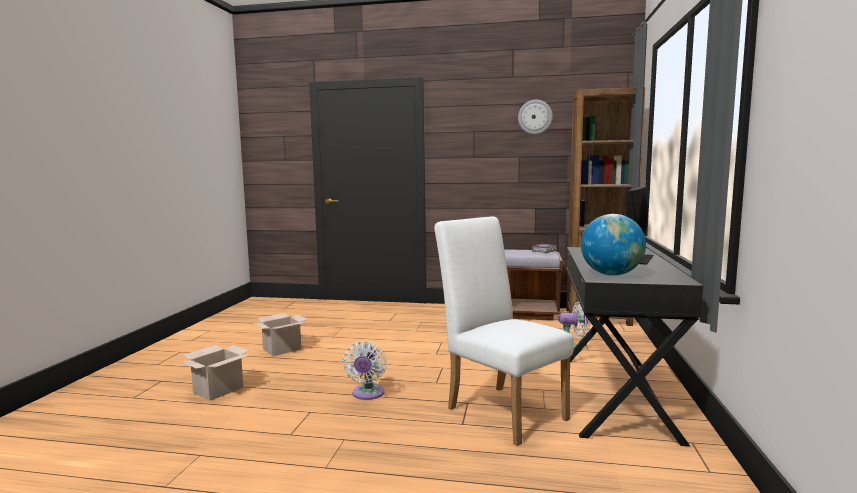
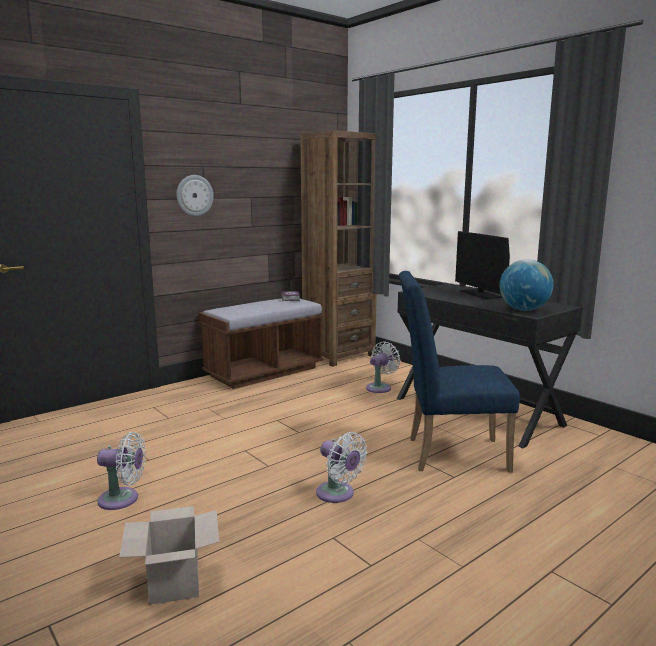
camera: 50 degrees left, 5 degrees up
cardboard box [253,313,307,356] -> white fan [97,432,146,510]
white chair [434,216,574,446] -> blue chair [399,271,520,473]
wall clock [518,100,553,134] -> wall clock moved to [176,175,214,216]

